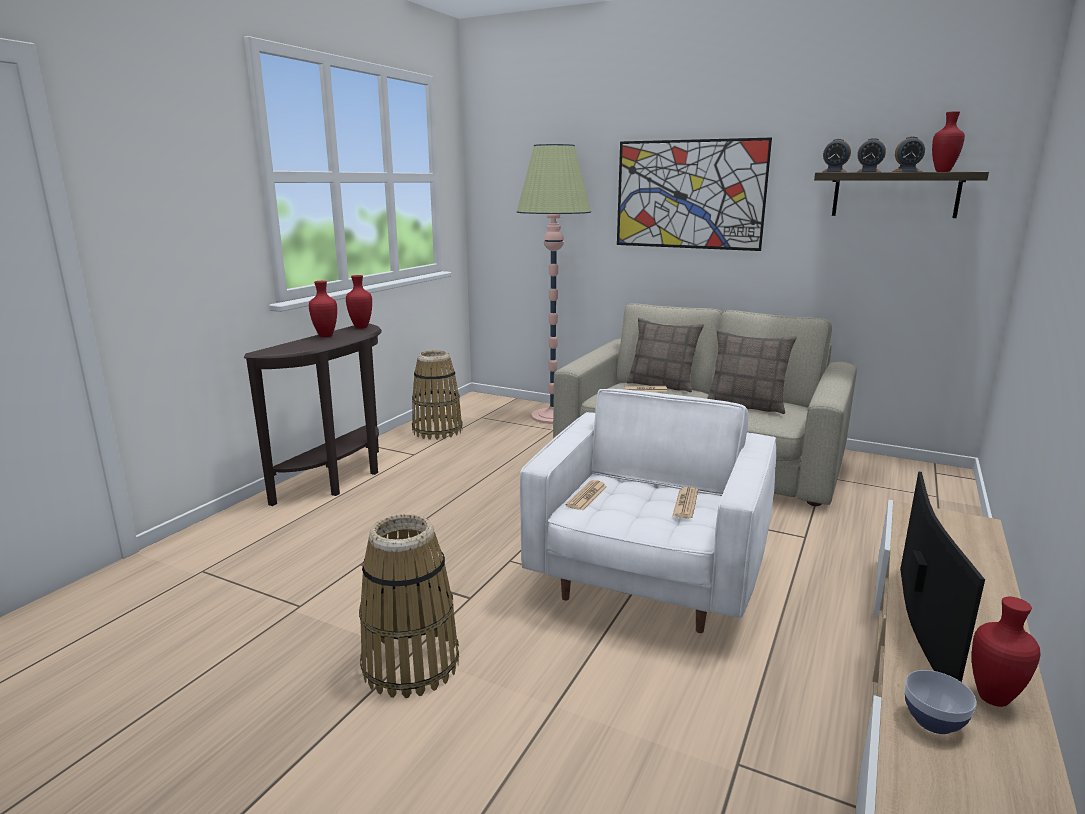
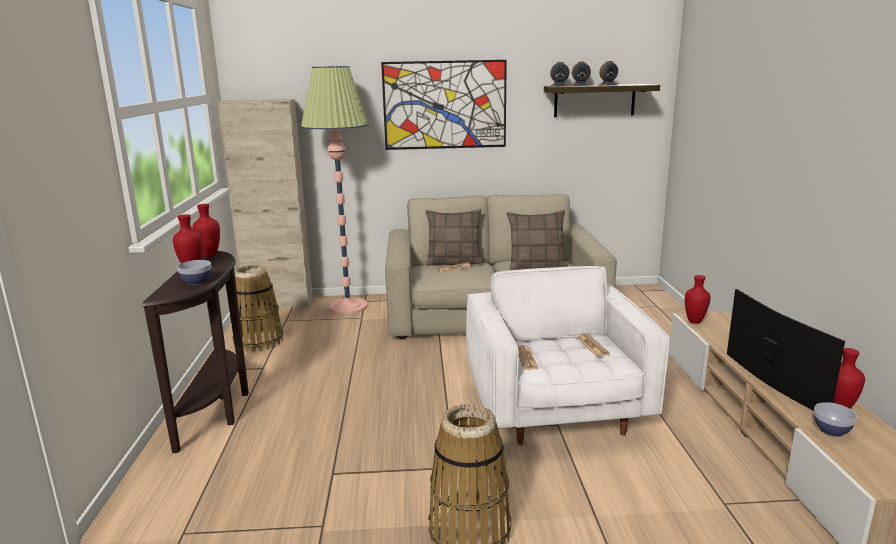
camera: 30 degrees left, 0 degrees up
red vase [932,111,965,172] -> red vase moved to [685,275,711,324]
none -> bowl [177,260,211,285]
none -> beige cabinet [218,99,313,308]

